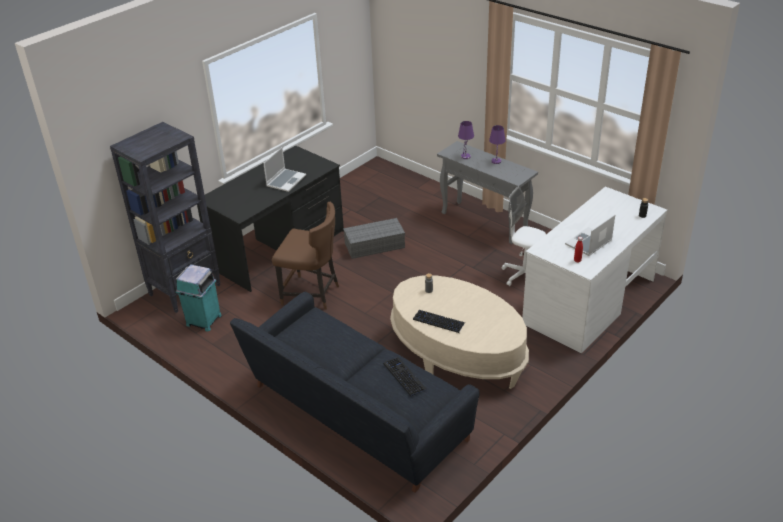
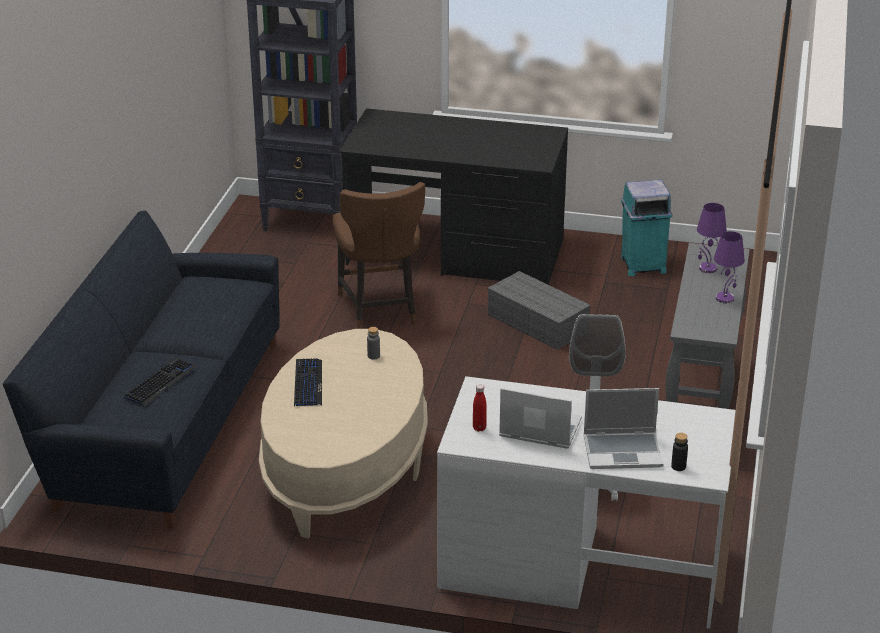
camera: 60 degrees right, 5 degrees down
turquoise trash can [176,264,222,332] -> turquoise trash can moved to [621,180,673,276]
laptop [263,147,306,192] -> laptop moved to [584,388,664,469]

